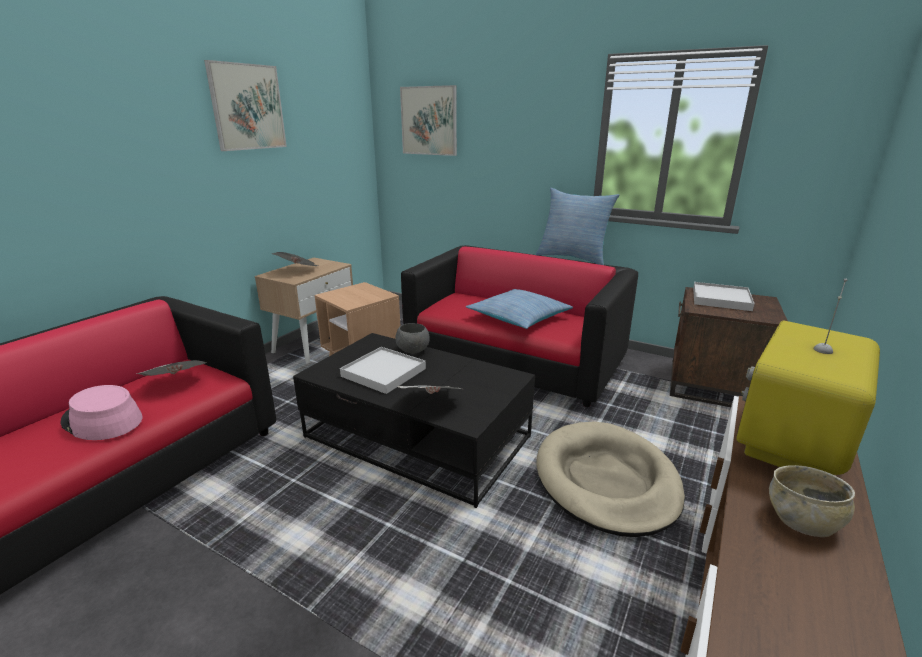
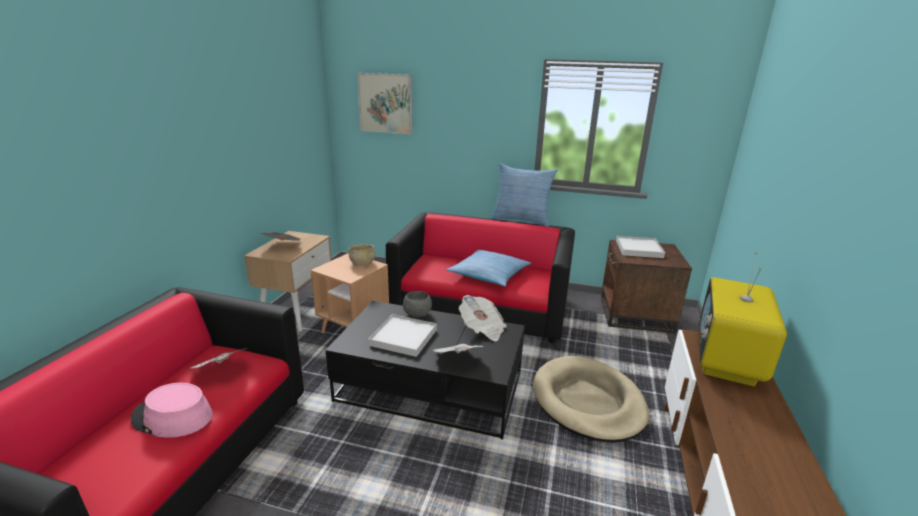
camera: 15 degrees left, 0 degrees up
picture [204,60,287,151] -> none
beige bowl [769,465,855,537] -> beige bowl moved to [348,244,375,266]
none -> newspaper [459,295,507,341]

